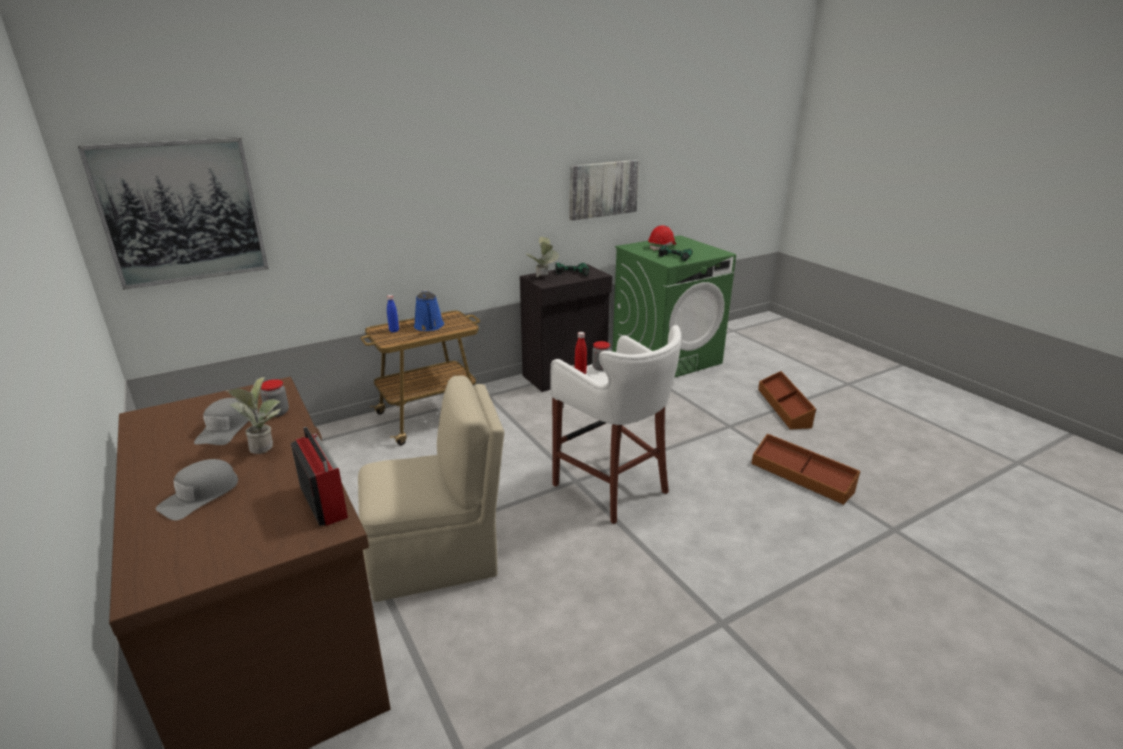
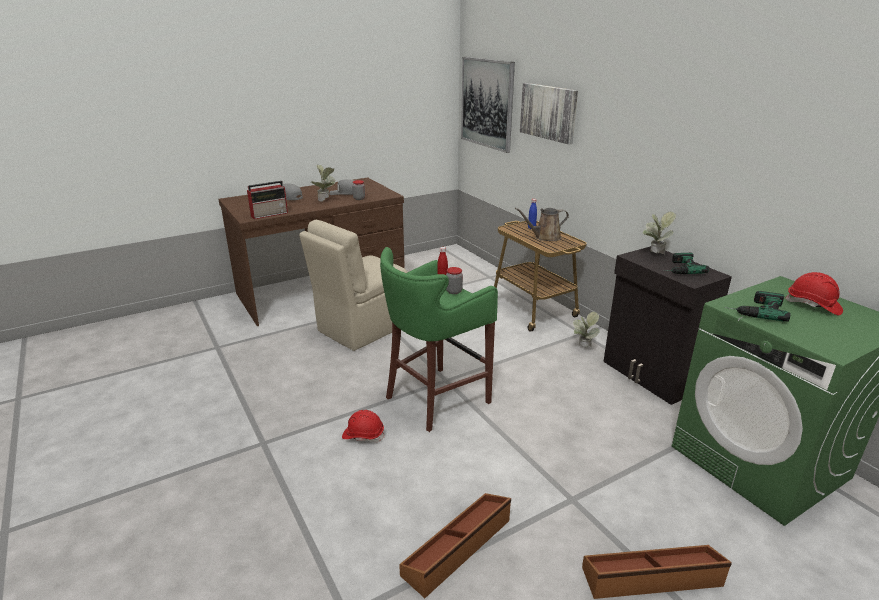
camera: 90 degrees right, 0 degrees up
beige chair [358,375,504,602] -> beige chair turned 60 degrees clockwise [299,220,408,351]
blue watering can [414,290,444,331] -> brown watering can [515,208,569,241]
white stool [550,325,681,524] -> green stool [380,247,498,432]
picture [570,160,640,221] -> picture moved to [520,83,578,145]
none -> red hard hat [342,410,385,442]
none -> potted plant [573,312,600,347]

